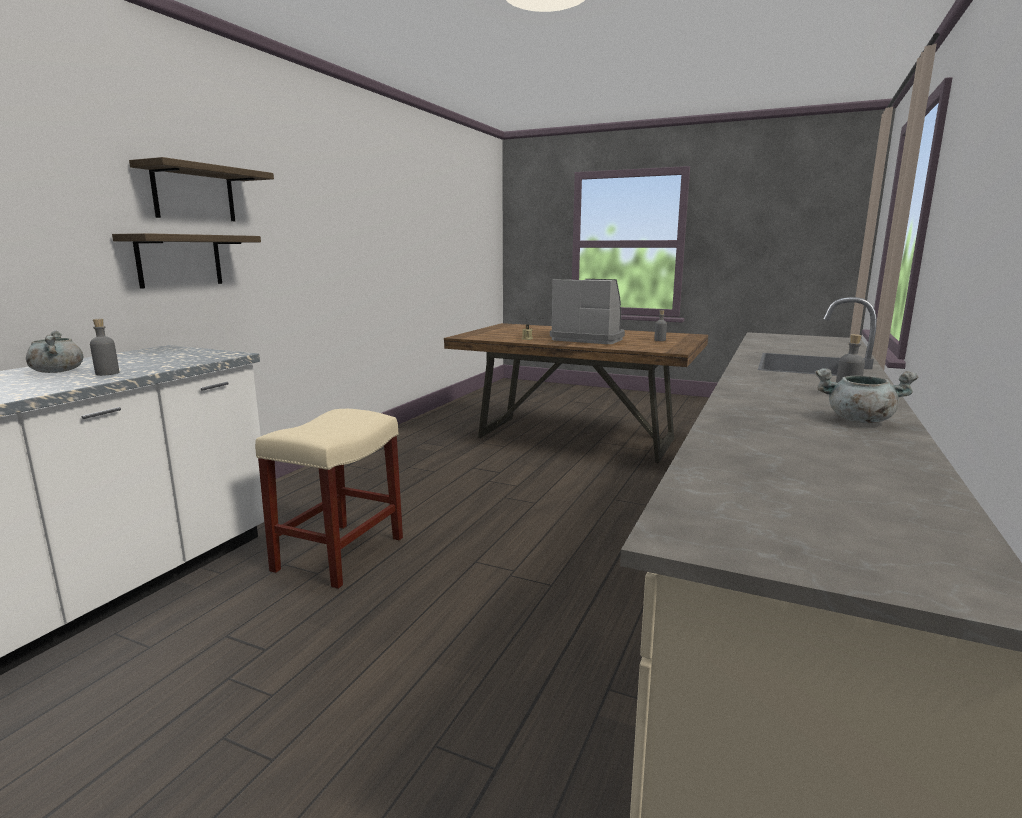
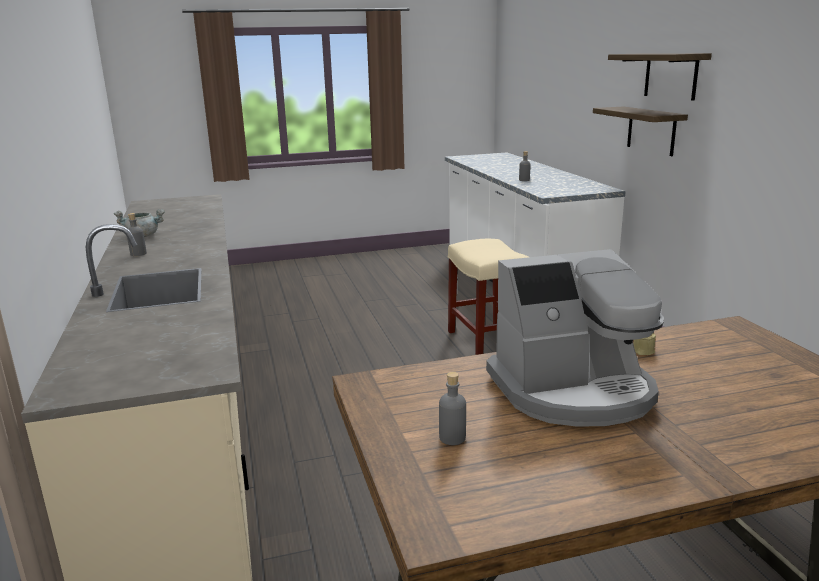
camera: 140 degrees right, 5 degrees up
grey cooking pot [26,331,83,373] -> none

